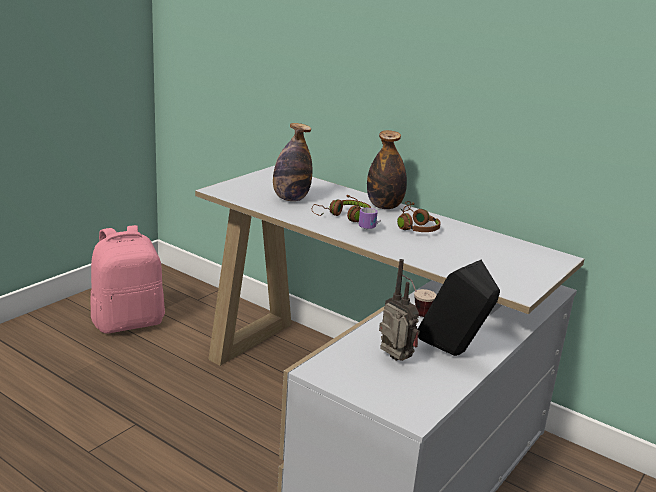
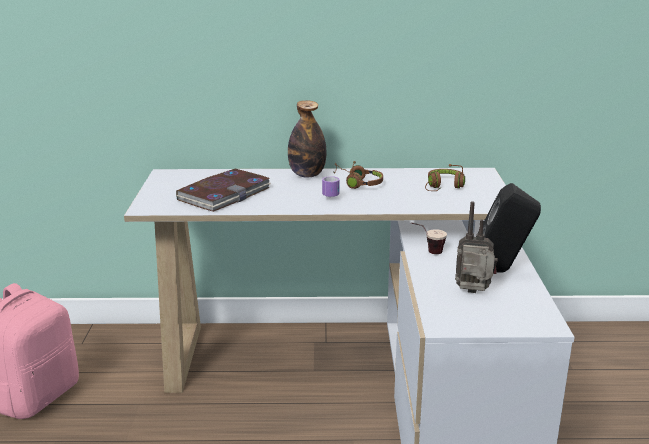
camera: 35 degrees left, 0 degrees up
bottle [273,123,312,201] -> book [176,169,270,212]
brown headphones [312,195,371,222] -> brown headphones moved to [425,164,465,191]

